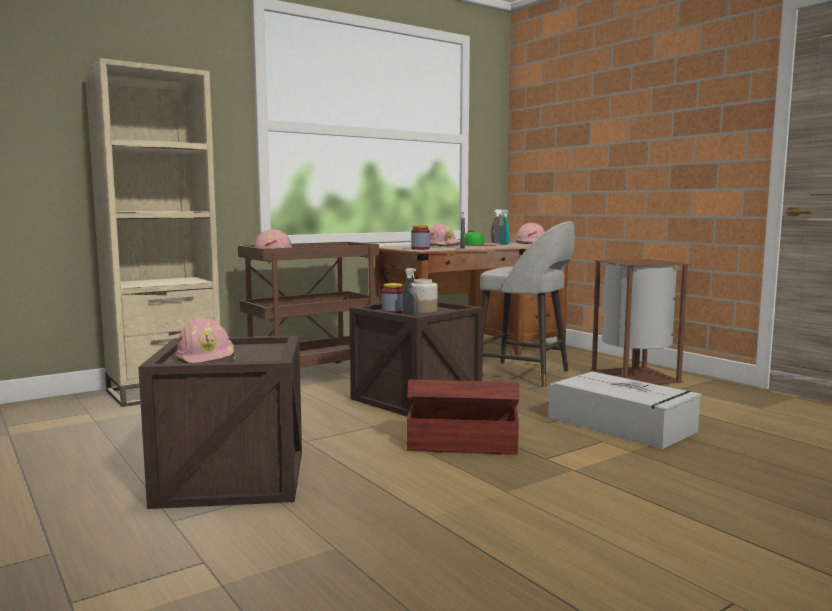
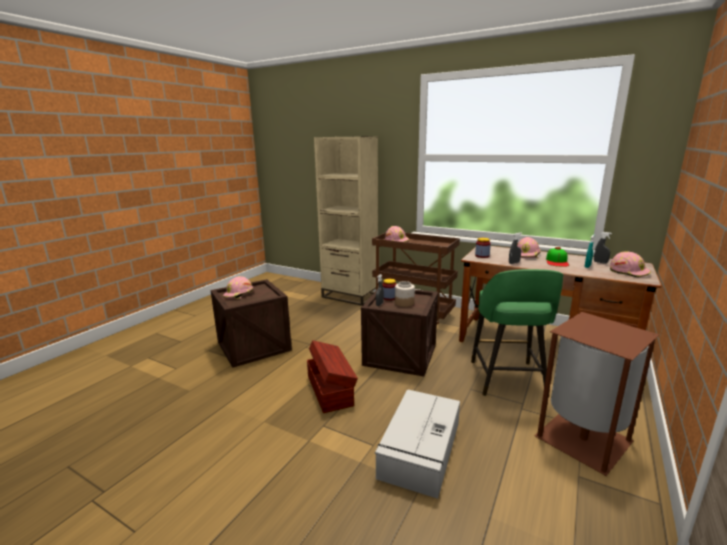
camera: 65 degrees right, 10 degrees up
grey stool [480,221,575,387] -> green stool [471,269,563,398]

